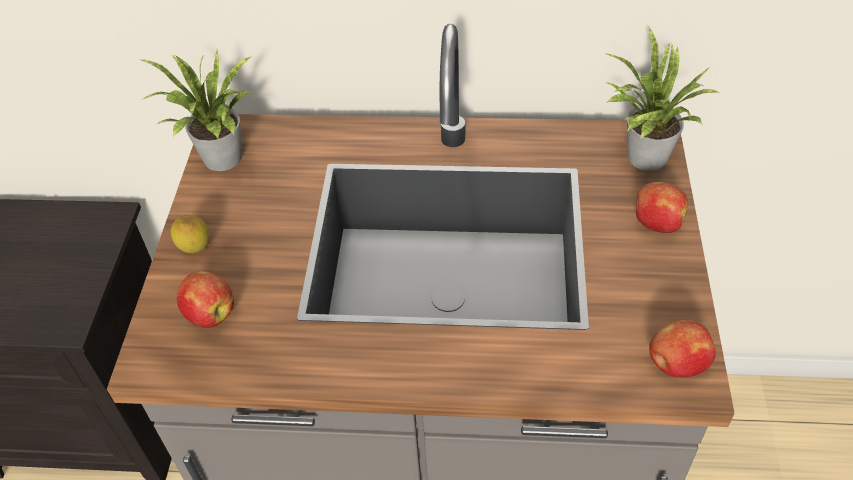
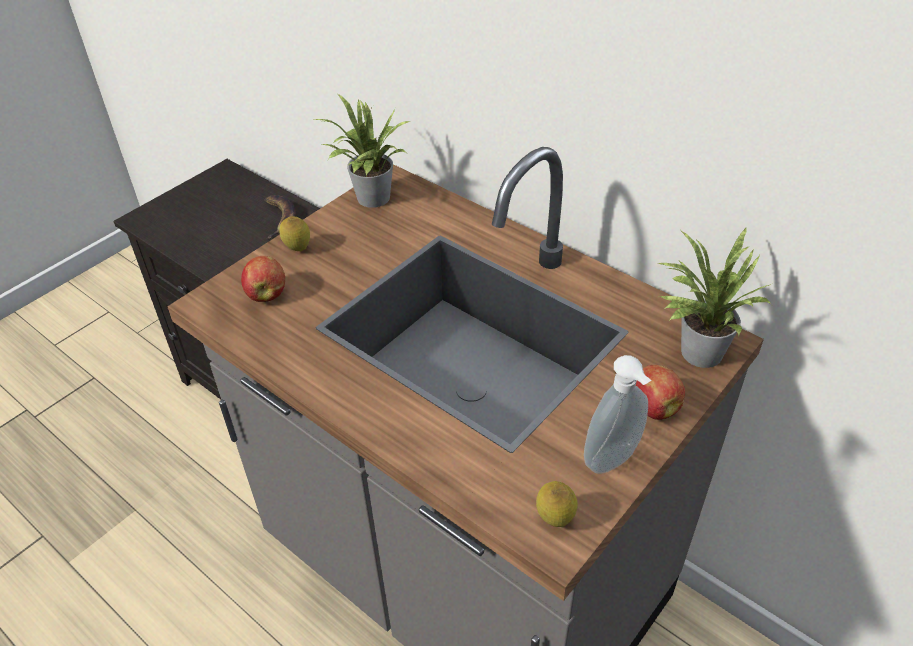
camera: 35 degrees right, 5 degrees down
apple [649,320,716,377] -> lemon [536,481,578,527]
none -> banana [264,195,296,239]
none -> soap dispenser [584,355,652,474]

